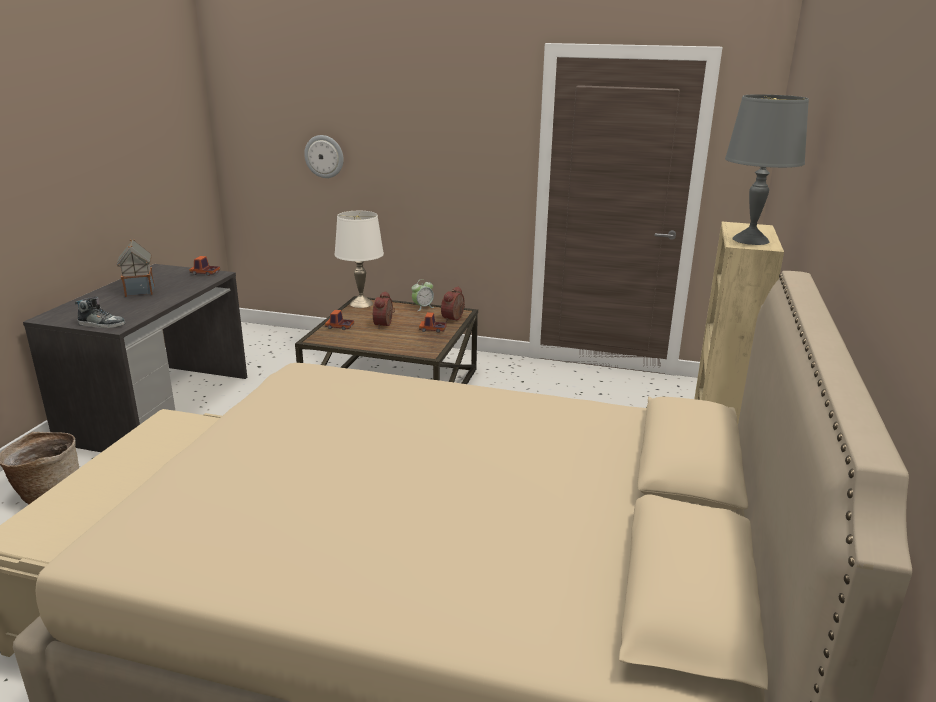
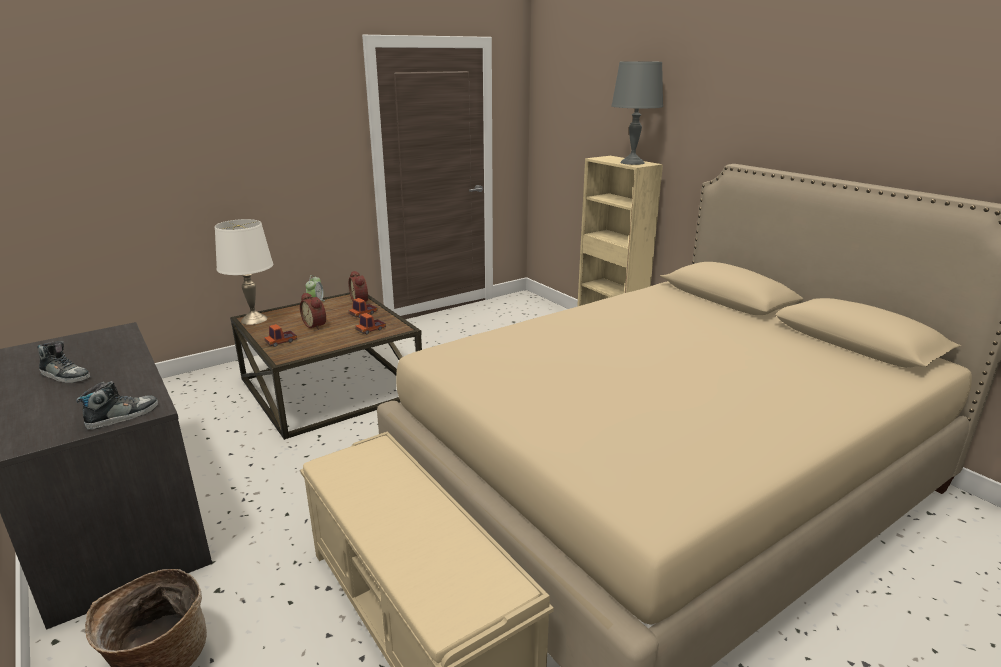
camera: 50 degrees left, 0 degrees up
toy house [116,239,155,297] -> shoe [37,341,90,383]
toy truck [189,256,220,276] -> toy truck moved to [355,313,386,334]
wall clock [304,135,344,178] -> none

